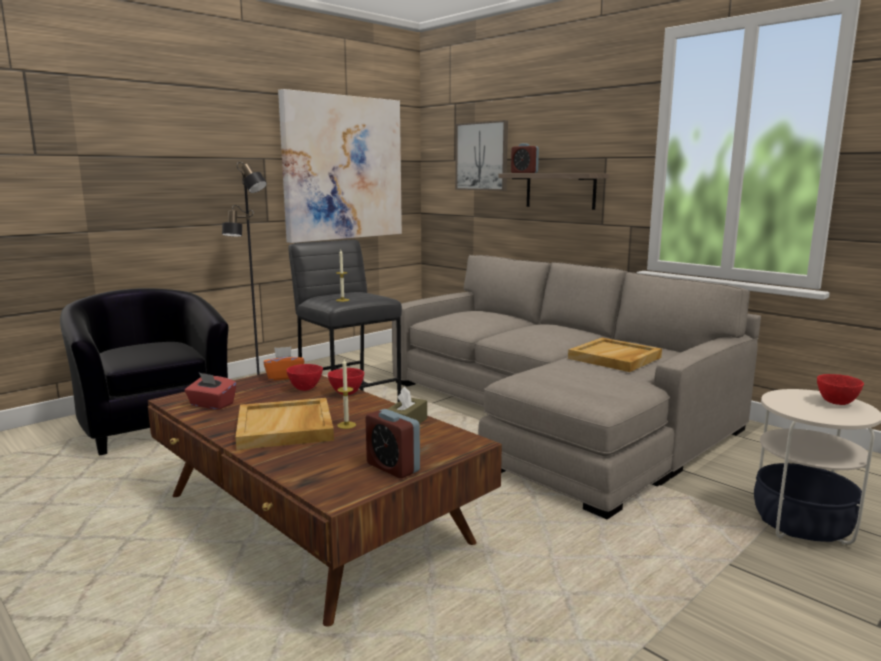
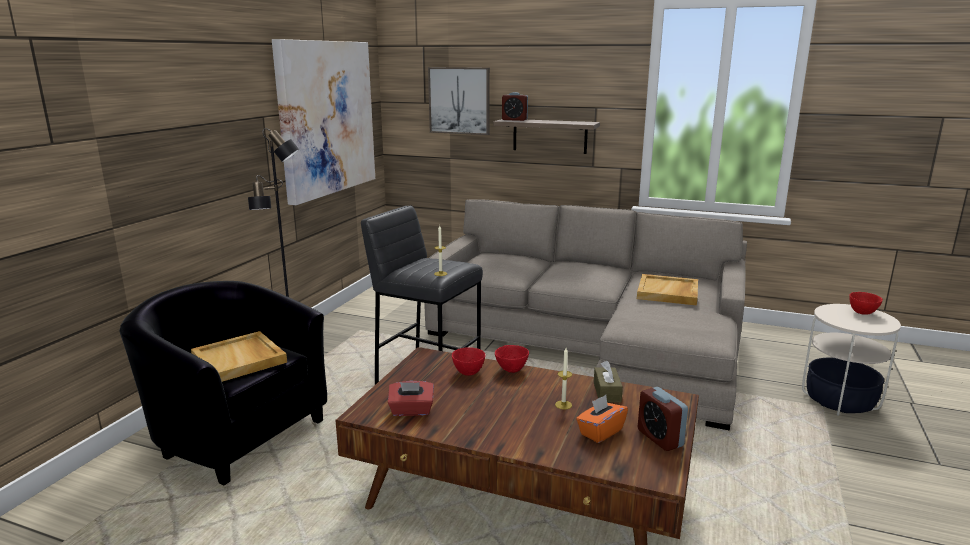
camera: 25 degrees left, 5 degrees up
beige tray [235,398,334,450] -> beige tray moved to [191,331,287,382]
orange tissue box [264,346,304,381] -> orange tissue box moved to [576,395,628,443]
alarm clock [365,409,420,478] -> alarm clock turned 45 degrees clockwise [638,387,688,451]

